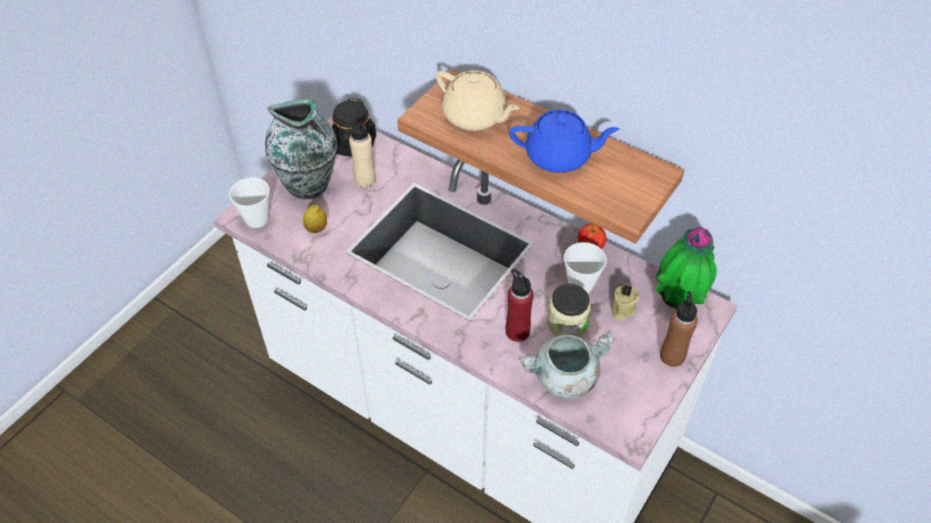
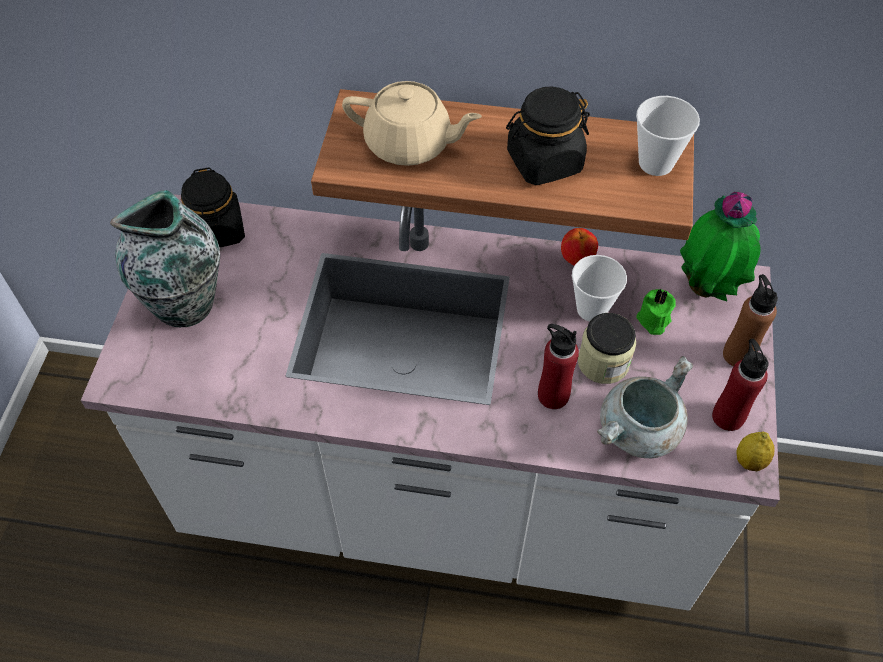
camera: 25 degrees left, 5 degrees up
cup [229,177,270,228] -> cup moved to [636,96,700,176]
lemon [303,204,327,233] -> lemon moved to [736,432,775,471]
beige bottle [349,115,376,187] -> none
blue teapot [509,110,619,173] -> black jar [506,87,590,185]
beige candle [610,284,639,321] -> green candle [636,288,676,335]
none -> red bottle [712,339,769,431]

